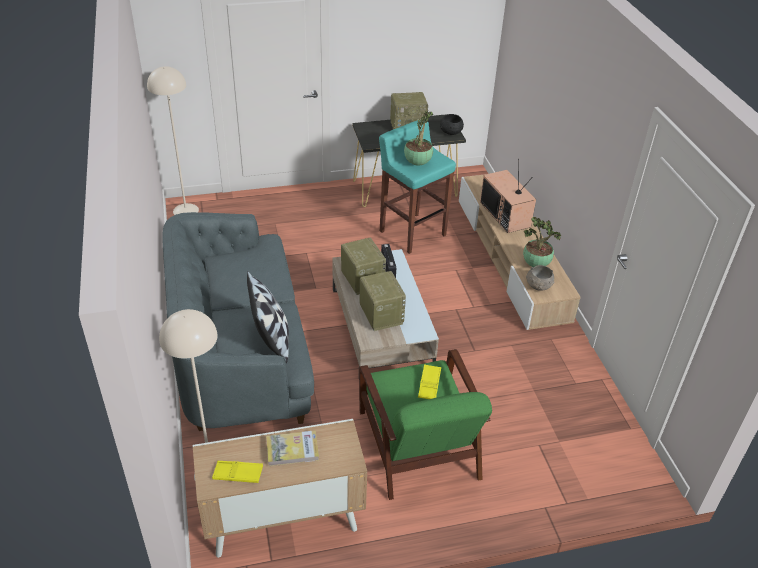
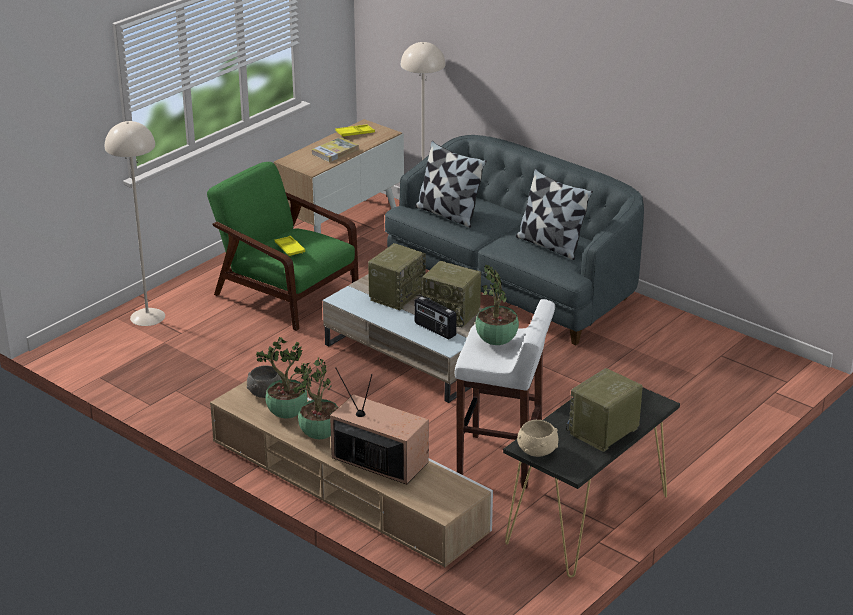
camera: 145 degrees right, 10 degrees down
beige floor lamp [147,66,199,215] -> beige floor lamp moved to [105,121,165,326]
radio [360,271,406,331] -> radio turned 90 degrees counterclockwise [368,243,426,310]
turquoise stool [379,119,456,254] -> white stool [455,299,555,488]
black bowl [440,114,464,135] -> beige bowl [517,420,558,457]
none -> potted plant [293,357,338,439]
none -> pillow [516,169,593,260]

